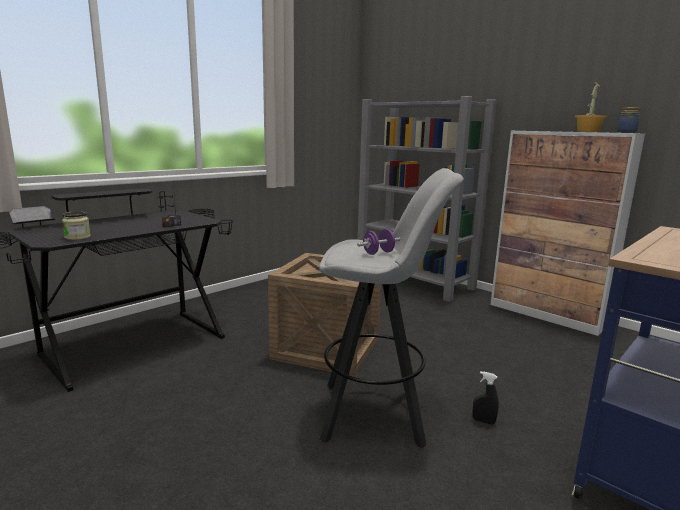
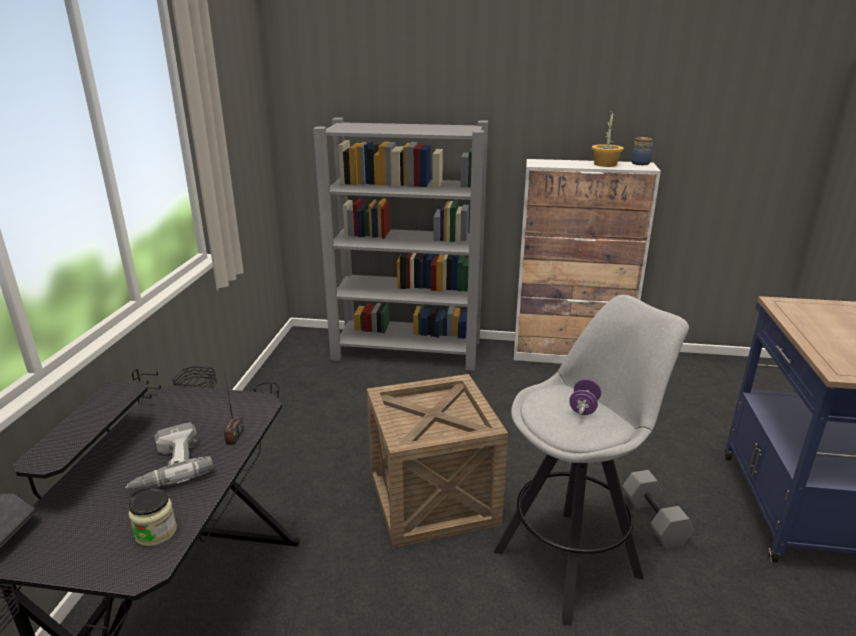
camera: 35 degrees left, 10 degrees up
black spray bottle [473,371,499,425] -> grey dumbbell [622,470,694,548]
none -> power drill [125,423,213,490]

